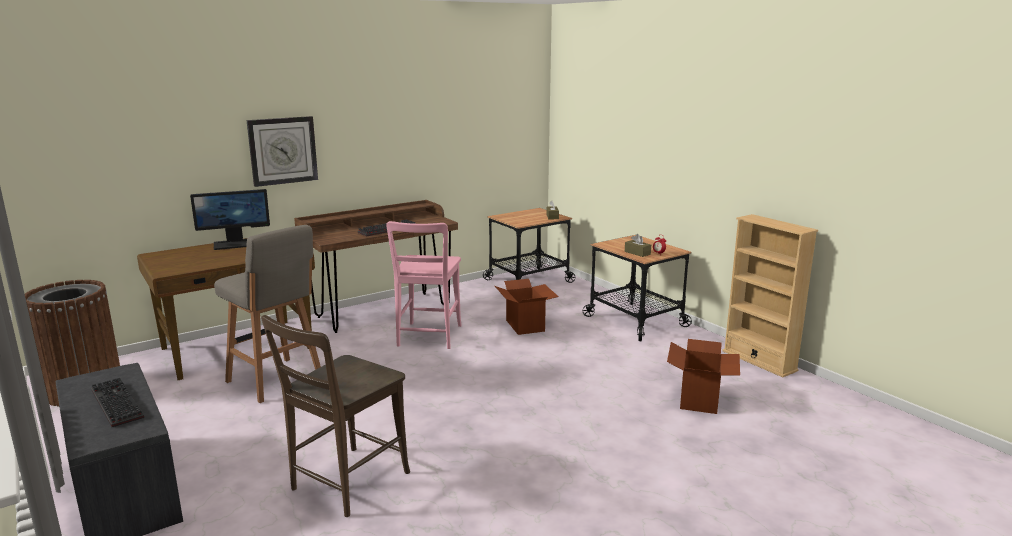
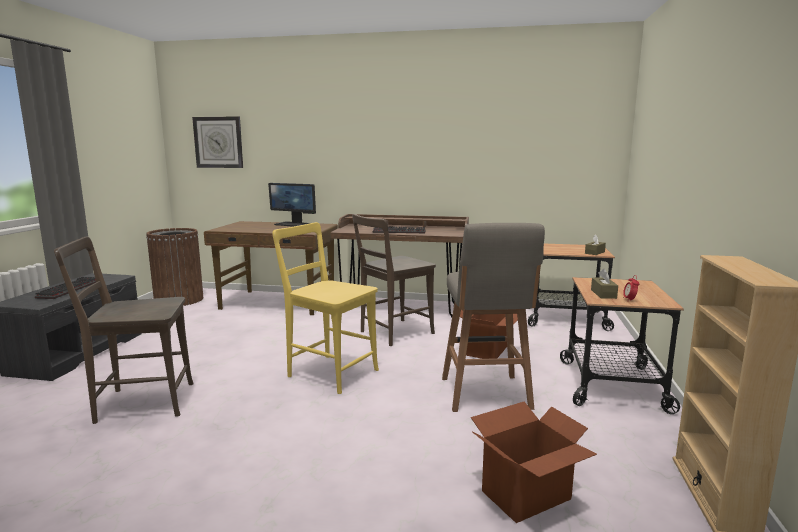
camera: 45 degrees right, 5 degrees down
grey stool [214,225,321,403] -> grey stool moved to [442,223,545,412]
wall clock [247,116,318,187] -> wall clock moved to [192,116,243,168]
pink chair [386,221,462,349] -> brown chair [352,214,436,346]
none -> yellow chair [273,222,379,394]

